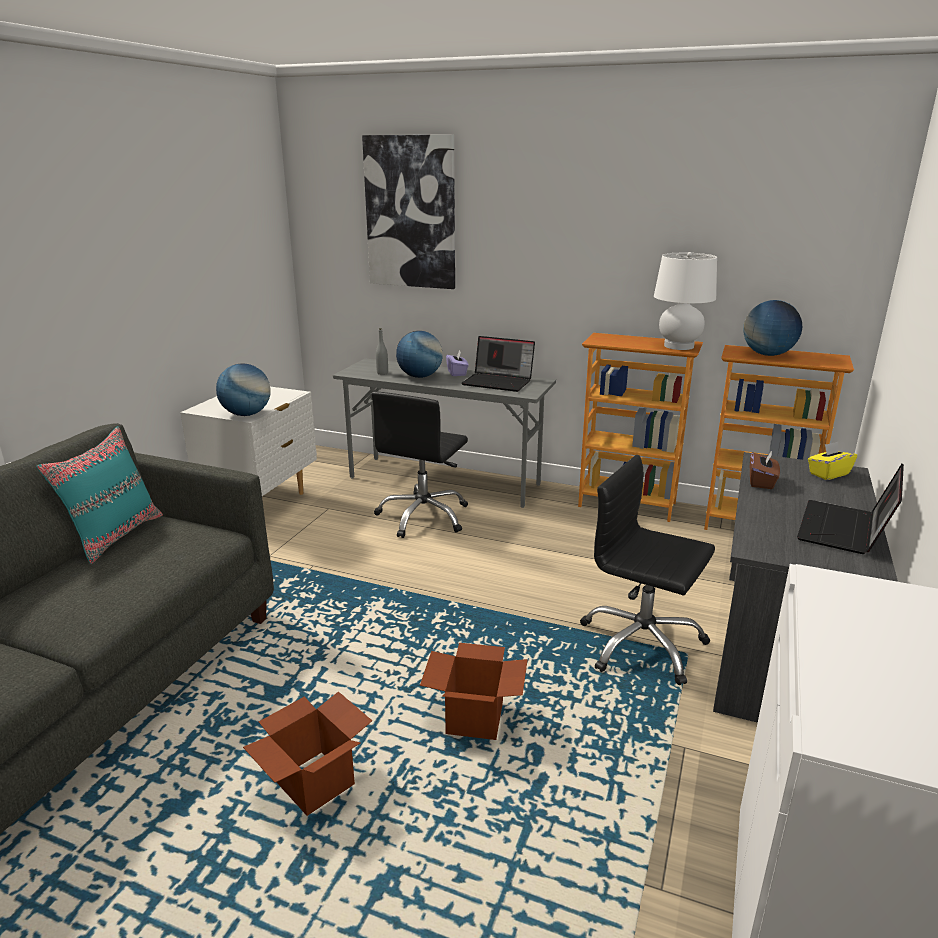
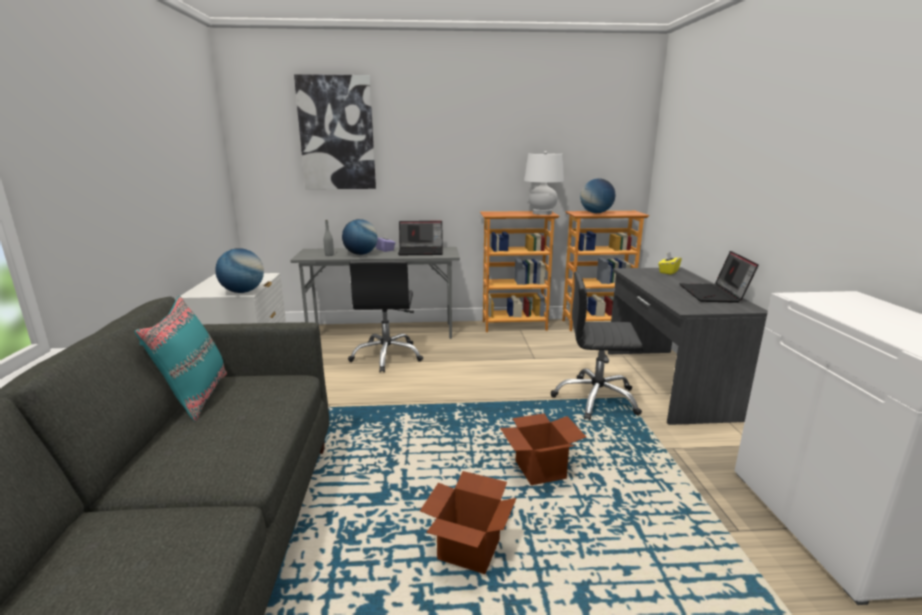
camera: 25 degrees left, 5 degrees down
brown tissue box [750,450,780,489] -> none

